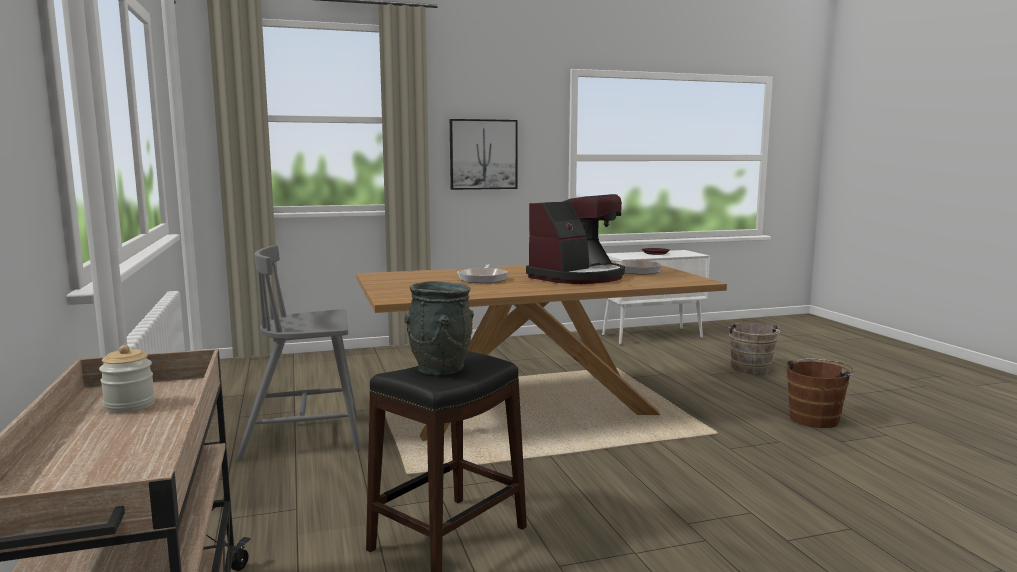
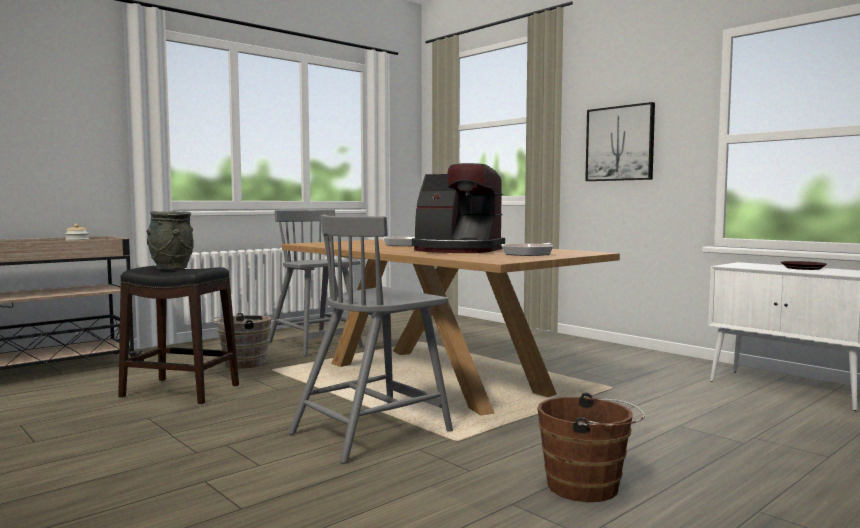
camera: 65 degrees right, 5 degrees down
brown bucket [728,323,780,375] -> brown bucket moved to [210,313,272,369]
none -> grey chair [288,215,453,464]

